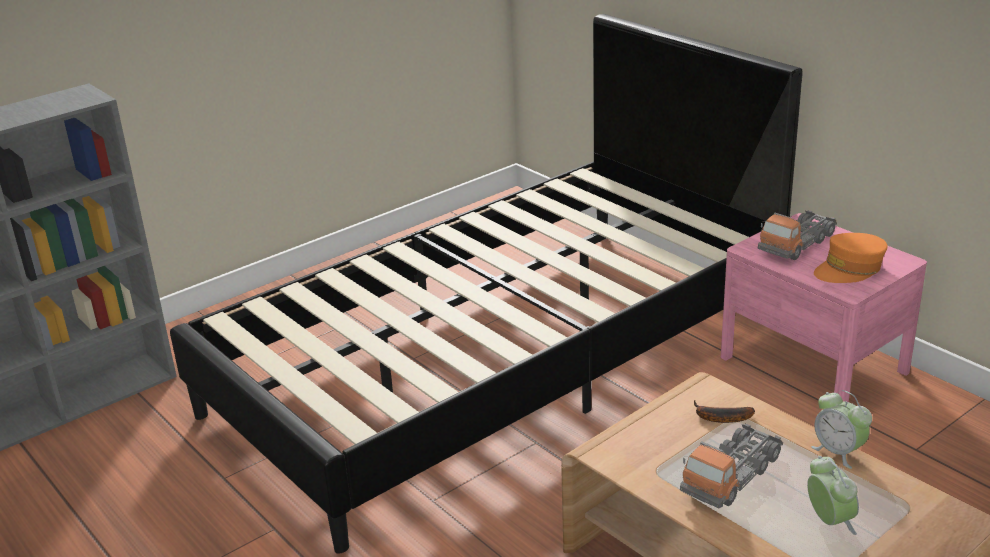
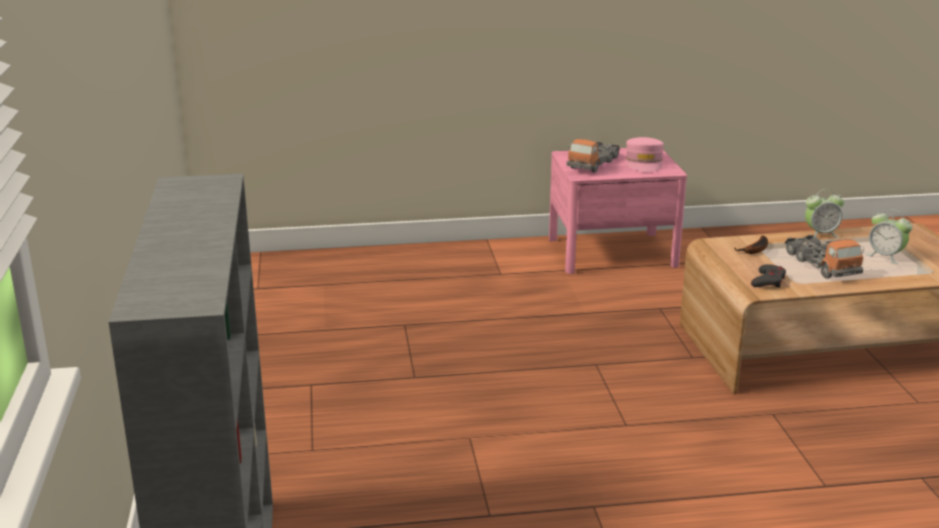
camera: 60 degrees left, 5 degrees down
black bed [170,14,802,554] -> none
toy truck [758,210,837,260] -> toy truck turned 45 degrees clockwise [567,138,620,173]
alarm clock [807,456,859,535] -> alarm clock turned 150 degrees counterclockwise [866,209,912,264]
orange cap [814,233,888,283] -> pink cap [626,137,664,172]
none -> grey game controller [751,264,786,288]

